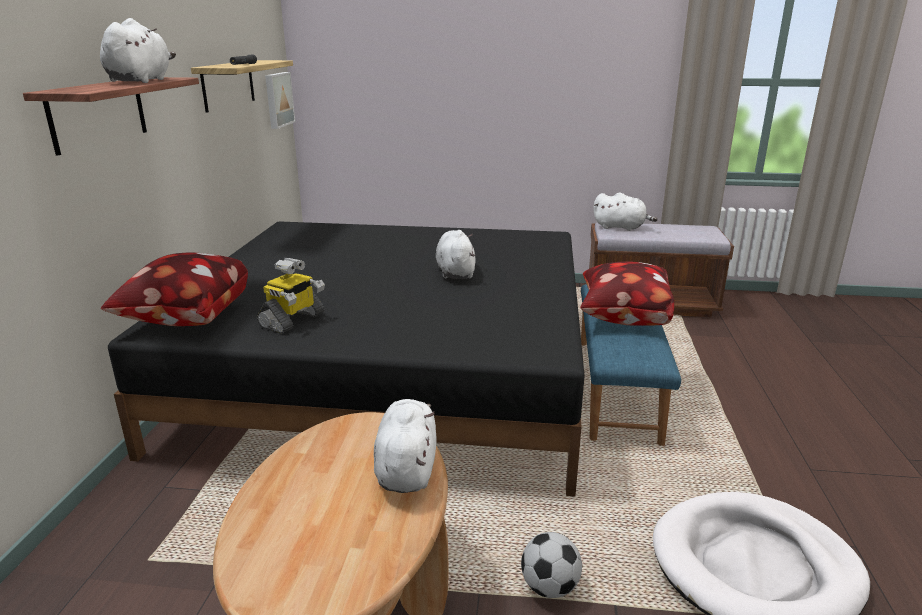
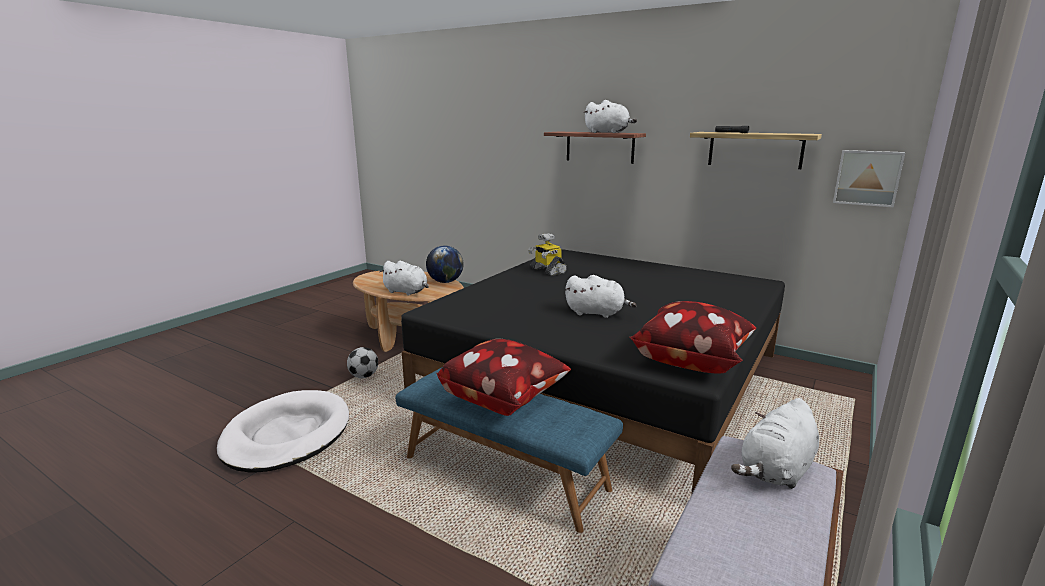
camera: 115 degrees right, 5 degrees down
pillow [101,253,248,326] -> pillow moved to [630,301,756,374]
none -> globe [426,246,464,283]

